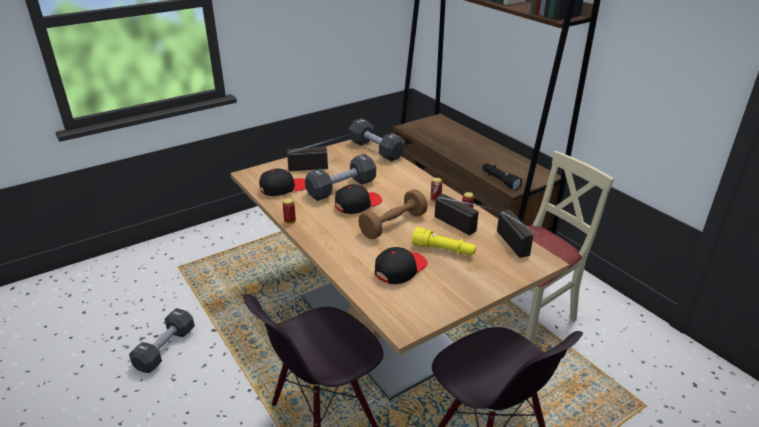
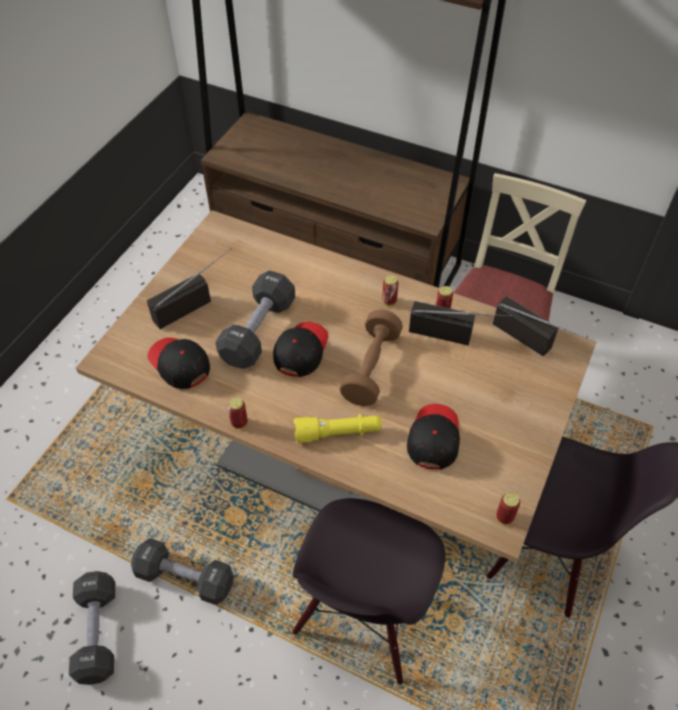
camera: 30 degrees left, 20 degrees up
black cap [259,168,306,196] -> black cap turned 75 degrees counterclockwise [147,338,210,389]
black dumbbell [349,118,405,162] -> black dumbbell moved to [131,538,234,605]
yellow flashlight [412,227,476,255] -> yellow flashlight moved to [294,414,382,443]
black flashlight [482,163,522,191] -> none
none -> can [496,493,520,525]

